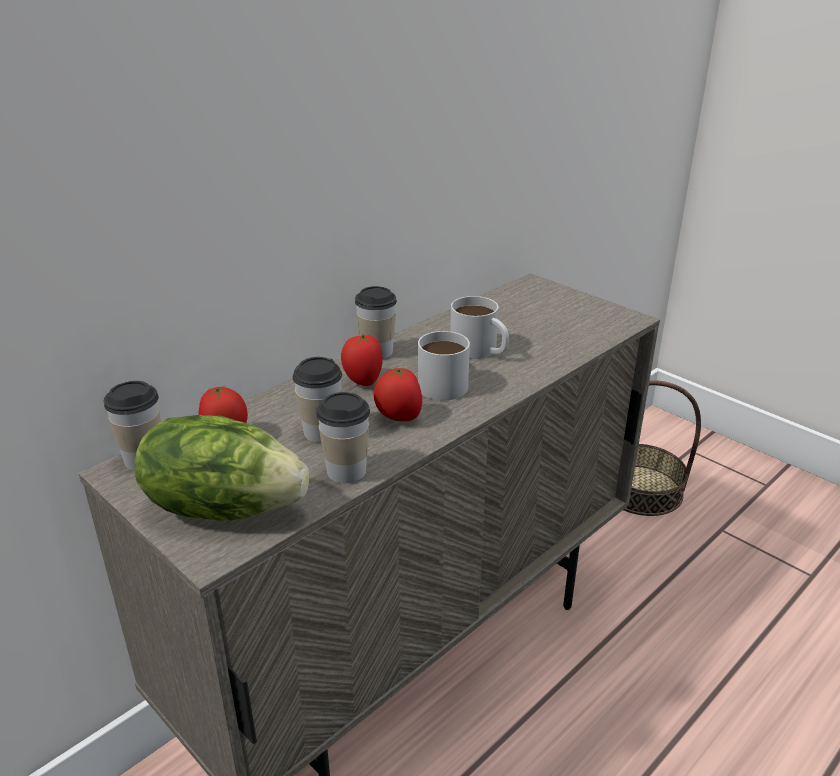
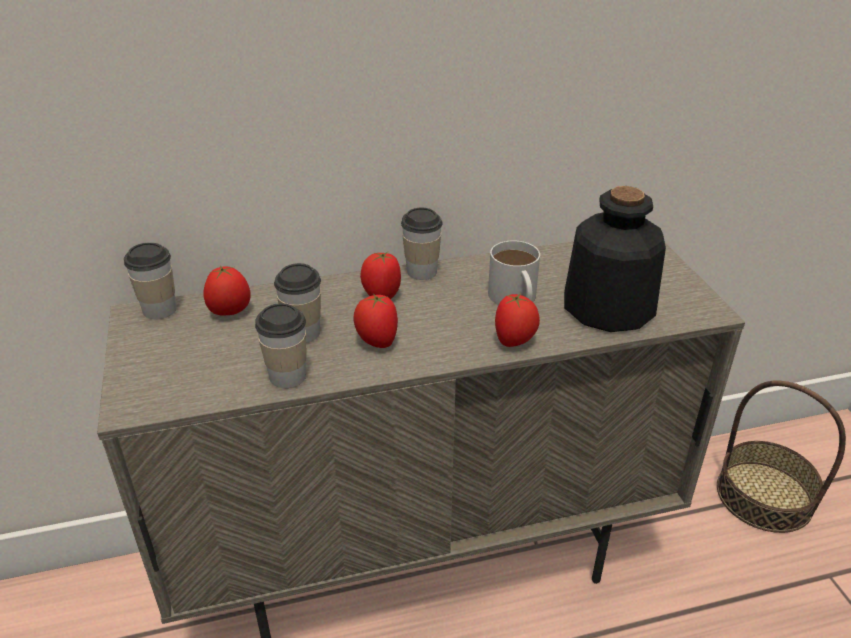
camera: 30 degrees right, 5 degrees up
lettuce [135,415,309,520] -> none
white mug [418,331,470,400] -> none
none -> tomato [495,293,540,347]
none -> bottle [564,186,666,332]

